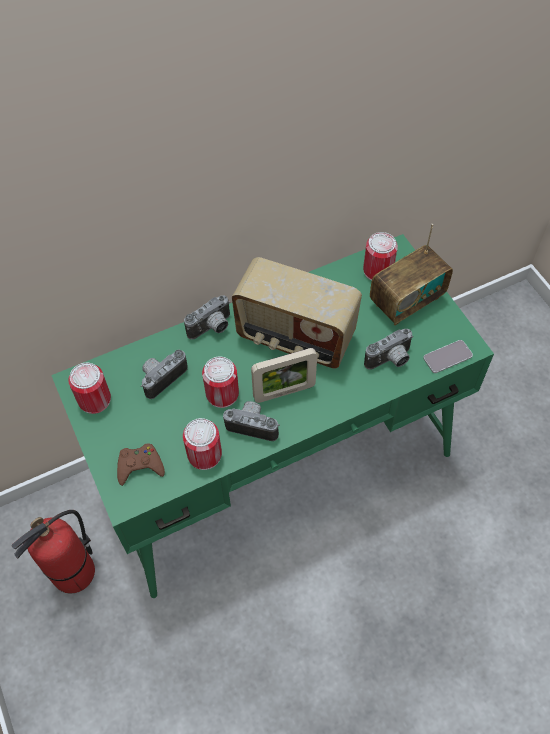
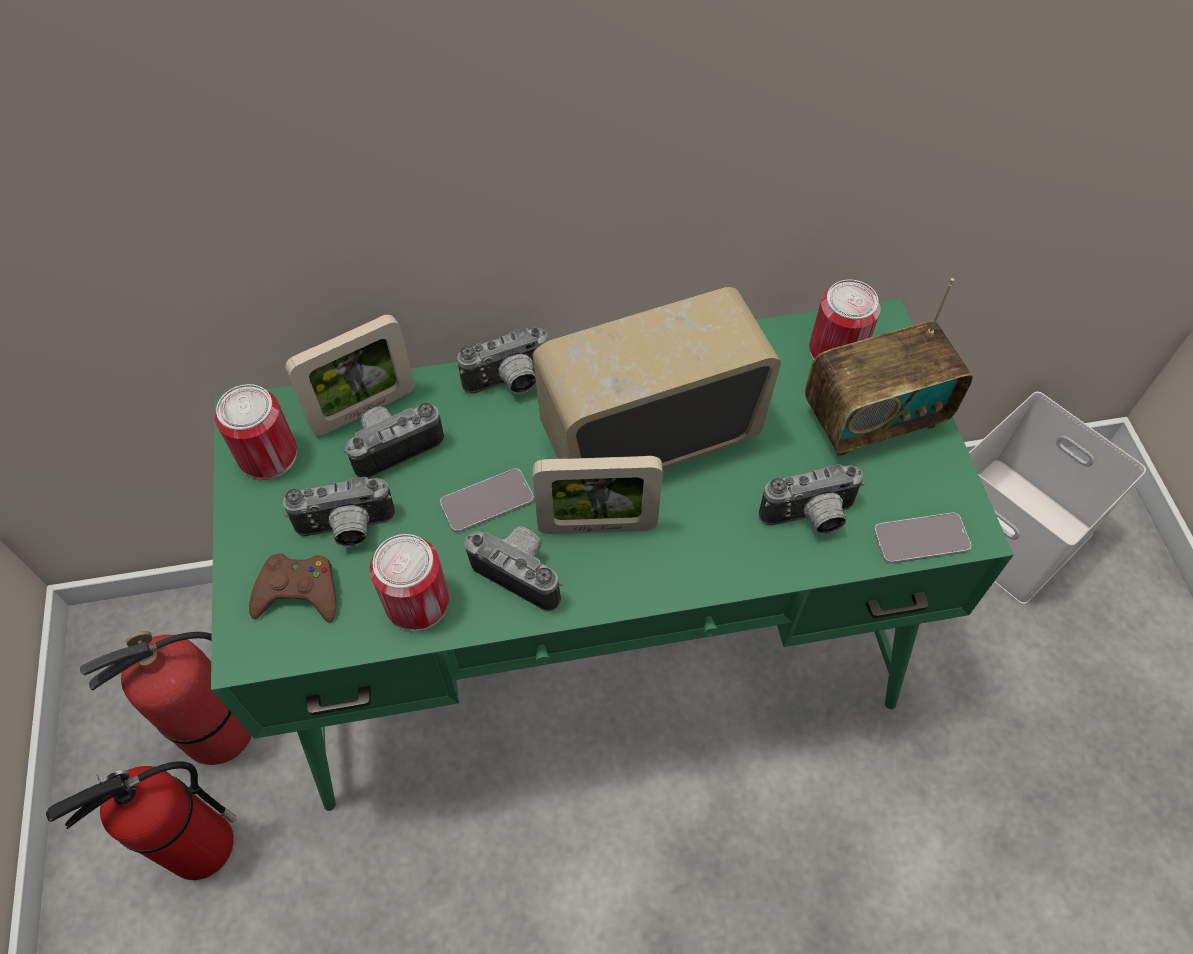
camera: 15 degrees right, 0 degrees up
can [202,357,239,408] -> phone [440,469,534,532]
radio [232,257,362,369] -> radio turned 120 degrees clockwise [533,287,781,470]
none -> fire extinguisher [46,761,236,880]
none -> camera [283,477,395,547]
none -> picture frame [285,314,415,436]
none -> white storage box [969,392,1146,604]

